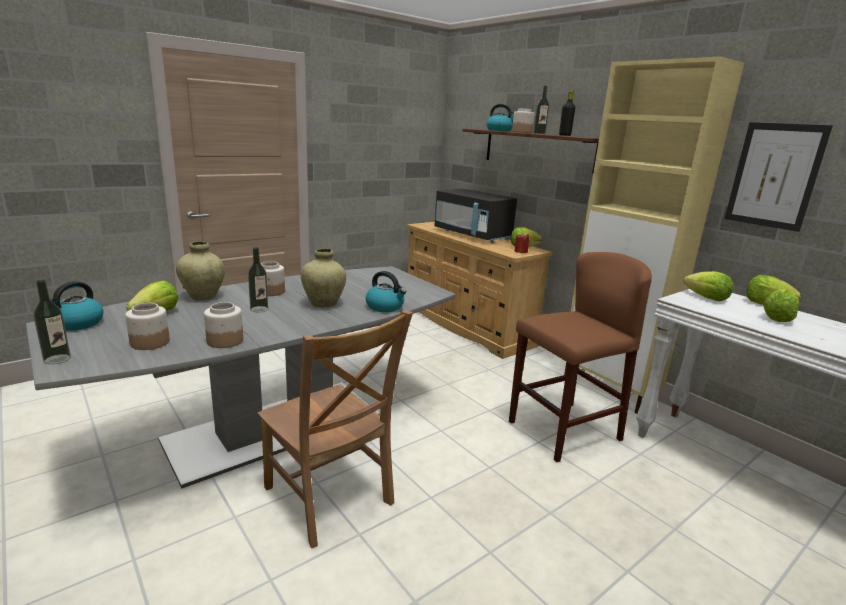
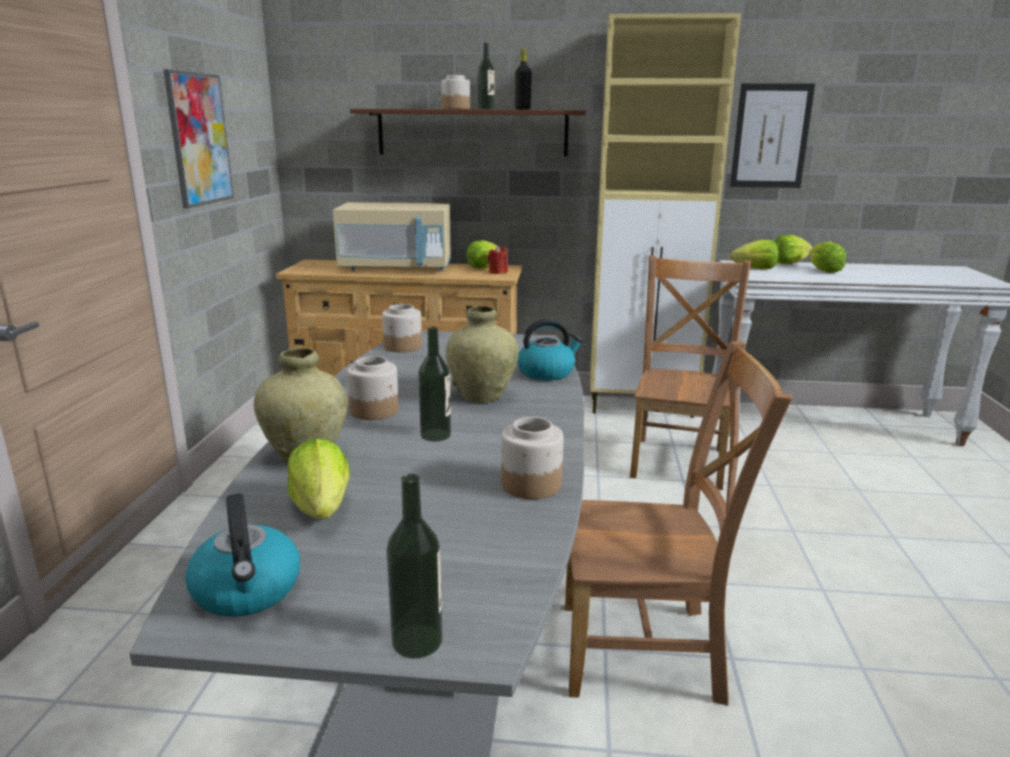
camera: 45 degrees left, 0 degrees up
jar [125,303,170,350] -> jar moved to [382,304,422,353]
black microwave [435,189,517,243] -> beige microwave [333,202,451,271]
kettle [486,104,514,131] -> none
brown stool [509,252,652,462] -> brown chair [630,255,751,490]
none -> picture [163,69,234,209]

